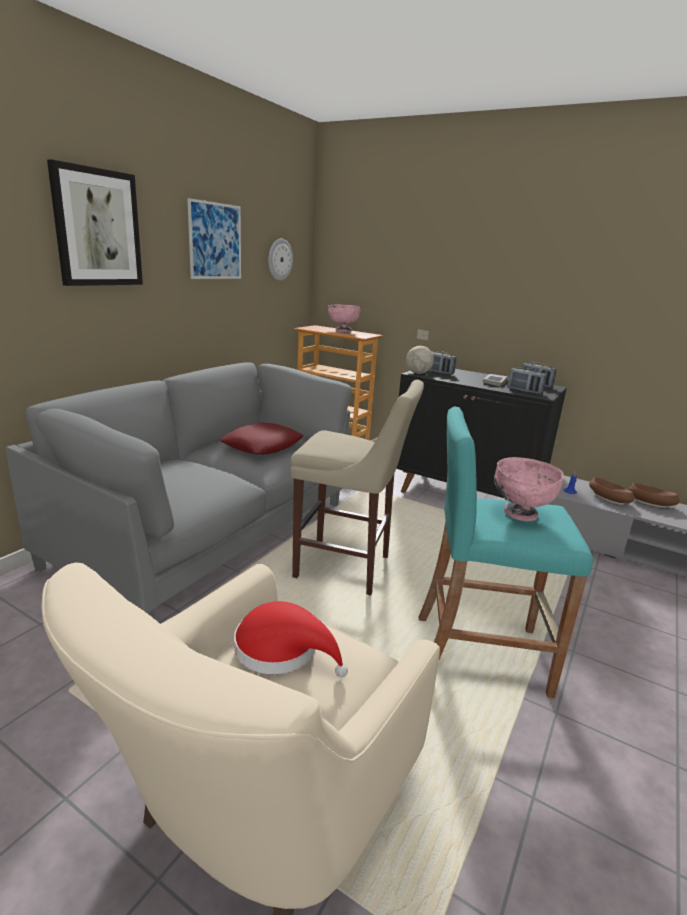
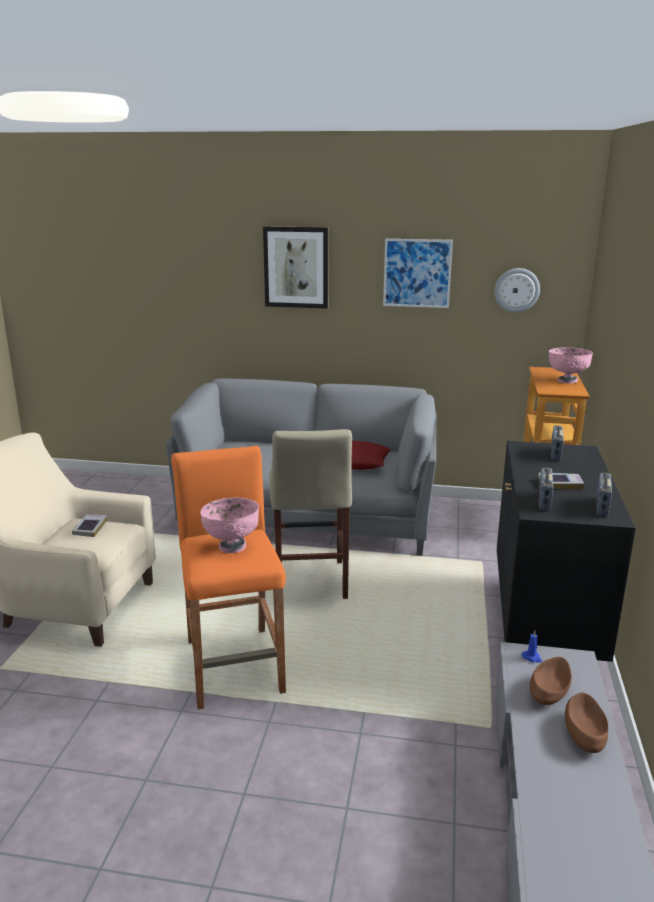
camera: 70 degrees right, 0 degrees up
red hat [234,601,348,677] -> book [72,515,107,537]
globe [406,329,434,374] -> none
turquoise stool [419,406,593,698] -> orange stool [171,446,286,709]

